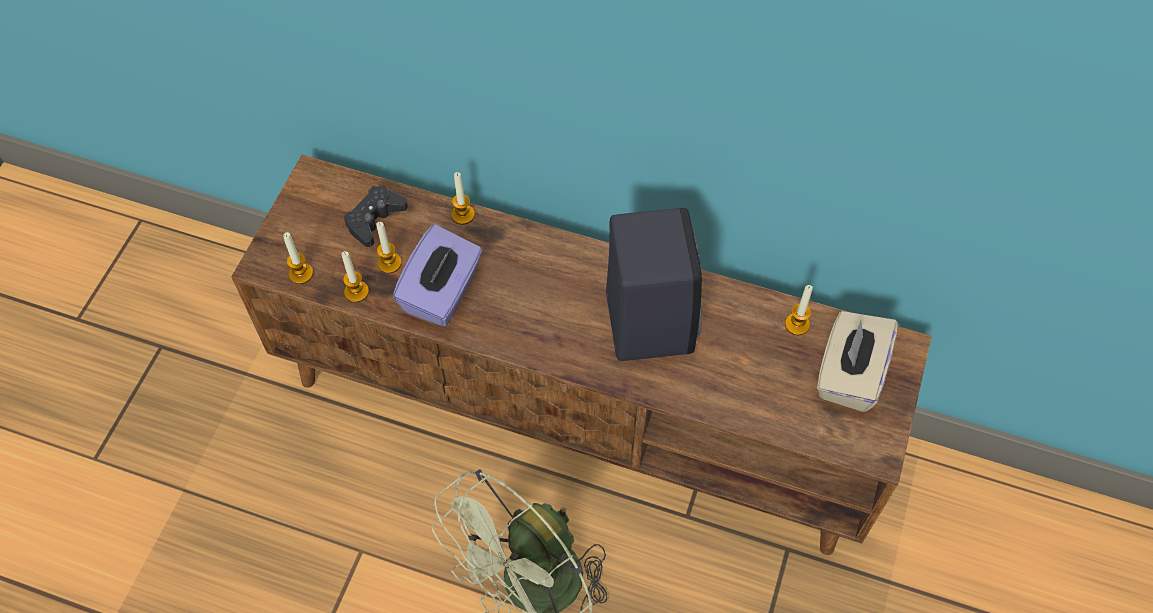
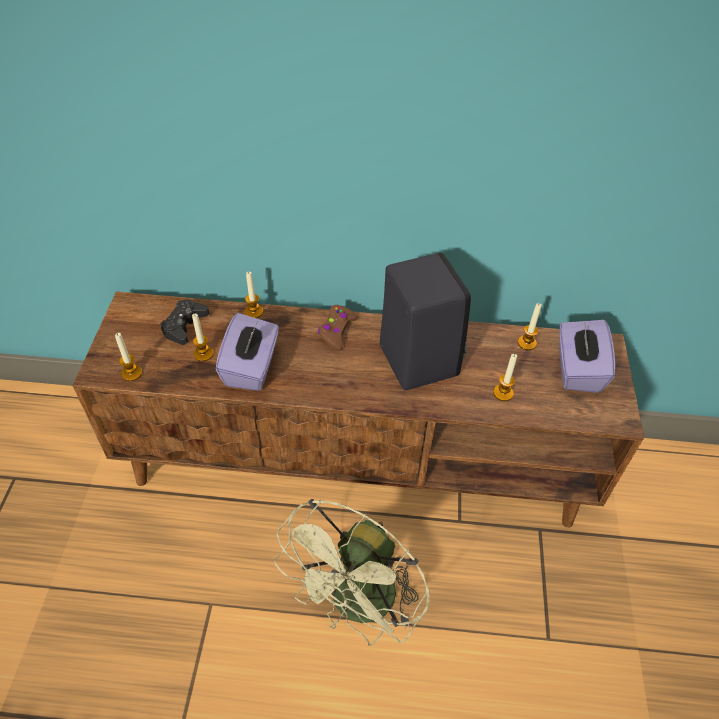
camera: 15 degrees left, 10 degrees down
candle [342,251,369,302] -> candle moved to [493,354,517,401]
beige tissue box [817,311,898,412] -> purple tissue box [559,320,615,393]
none -> brown game controller [318,305,358,351]

